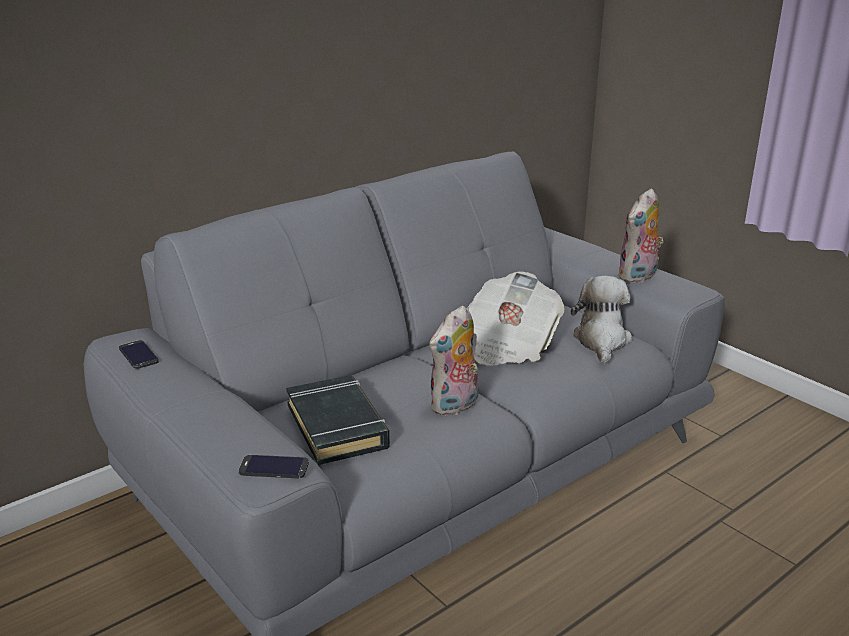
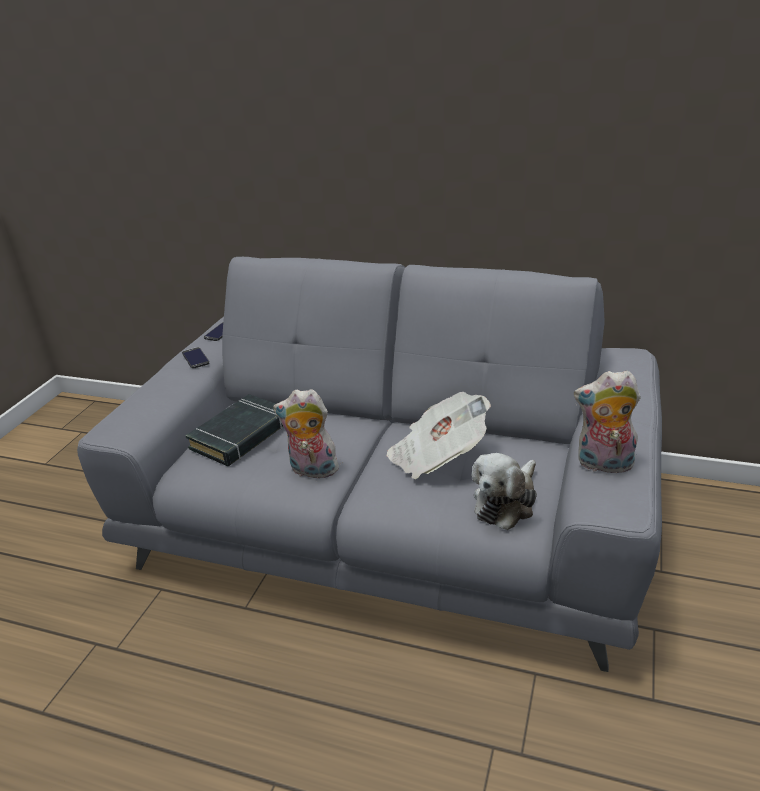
camera: 60 degrees right, 5 degrees up
phone [238,455,309,478] -> phone moved to [182,347,209,368]
plush toy [571,276,632,364] -> plush toy turned 150 degrees clockwise [472,453,537,530]

